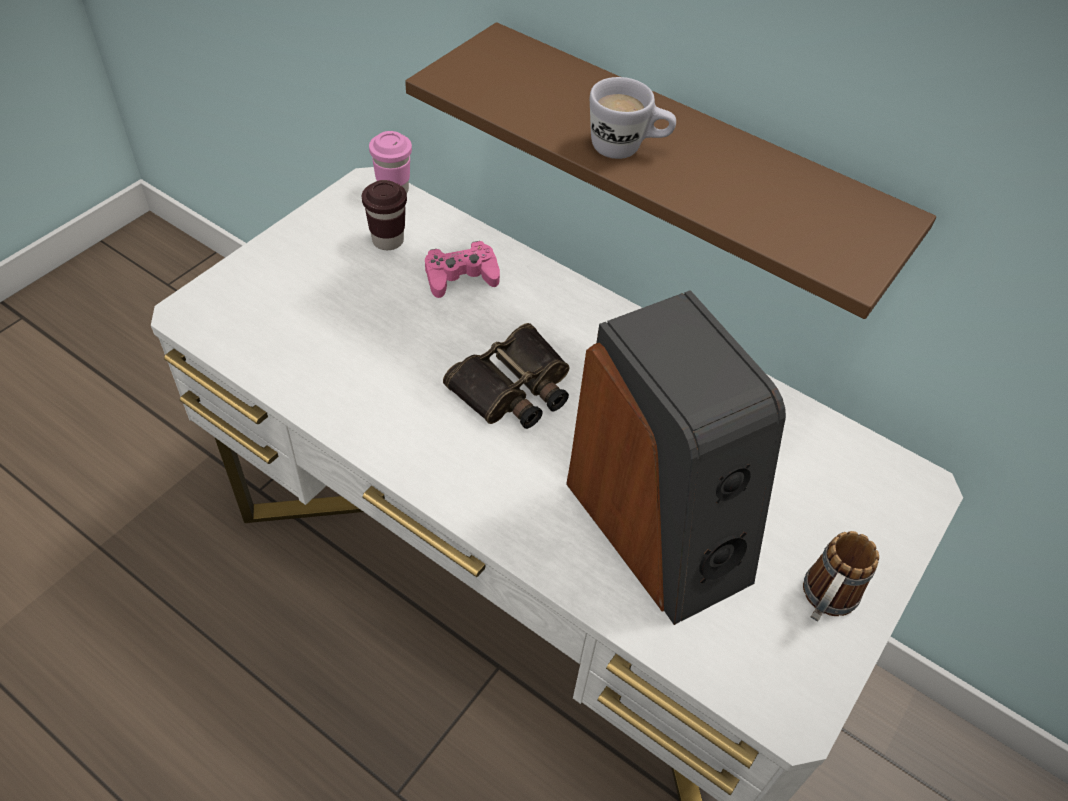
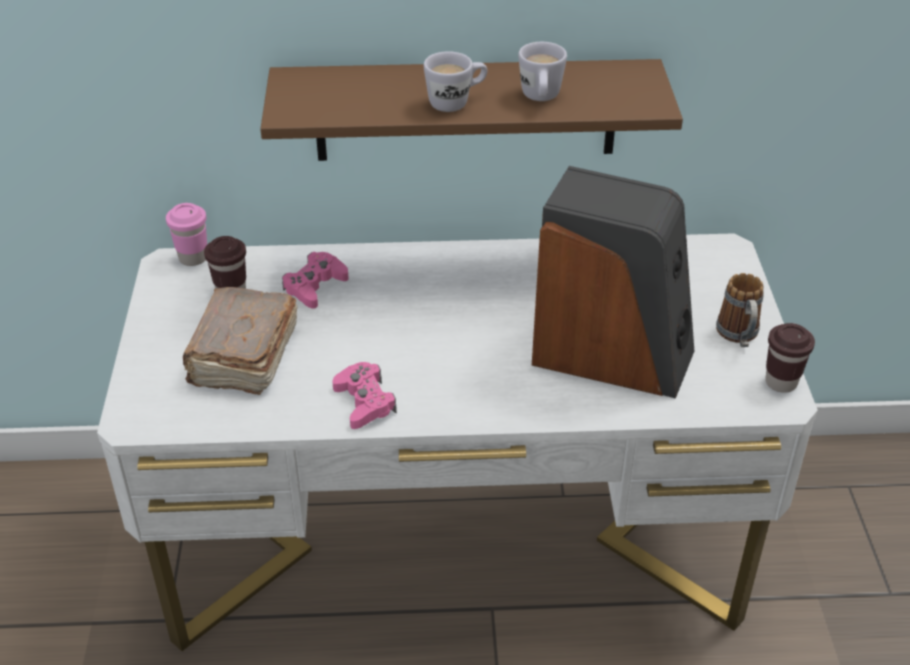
camera: 35 degrees left, 10 degrees down
binoculars [443,323,570,429] -> none
none -> brown book [183,287,297,395]
none -> pink game controller [332,362,397,429]
none -> white mug [518,42,567,101]
none -> brown cup [765,323,815,393]

